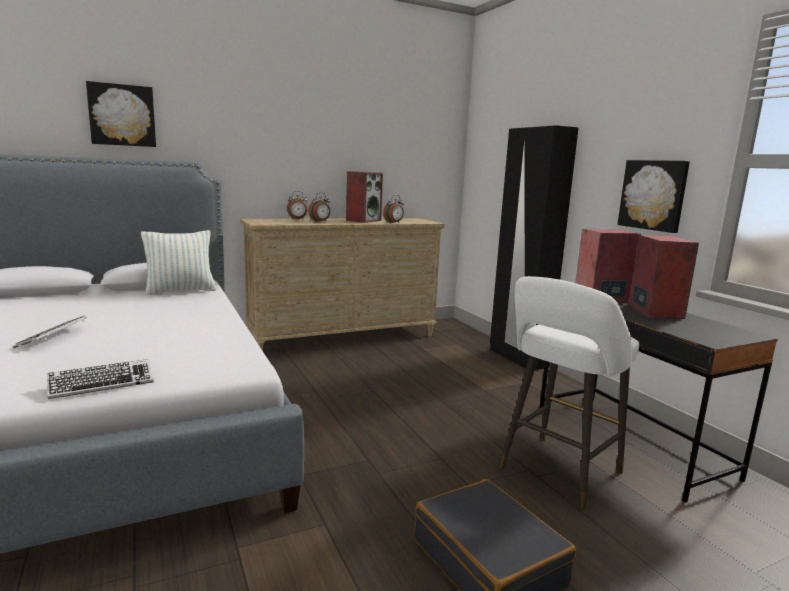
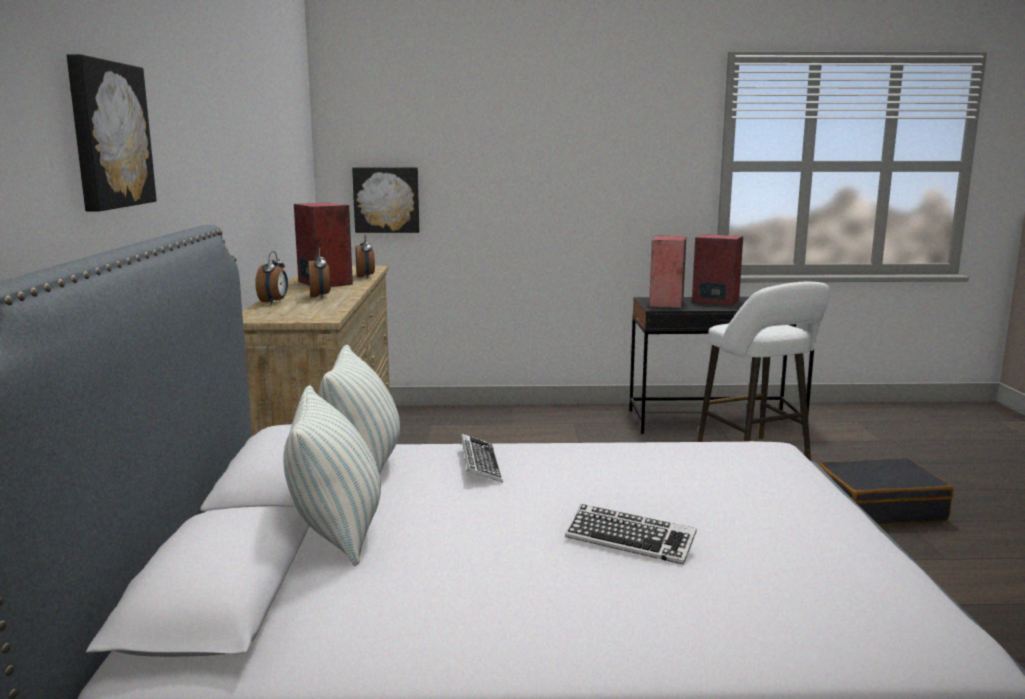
camera: 65 degrees left, 0 degrees up
keyboard [47,359,154,399] -> keyboard moved to [460,434,503,483]
black wardrobe [490,125,579,370] -> none
picture [617,160,690,233] -> picture moved to [352,167,419,233]
none -> pillow [283,385,381,566]

